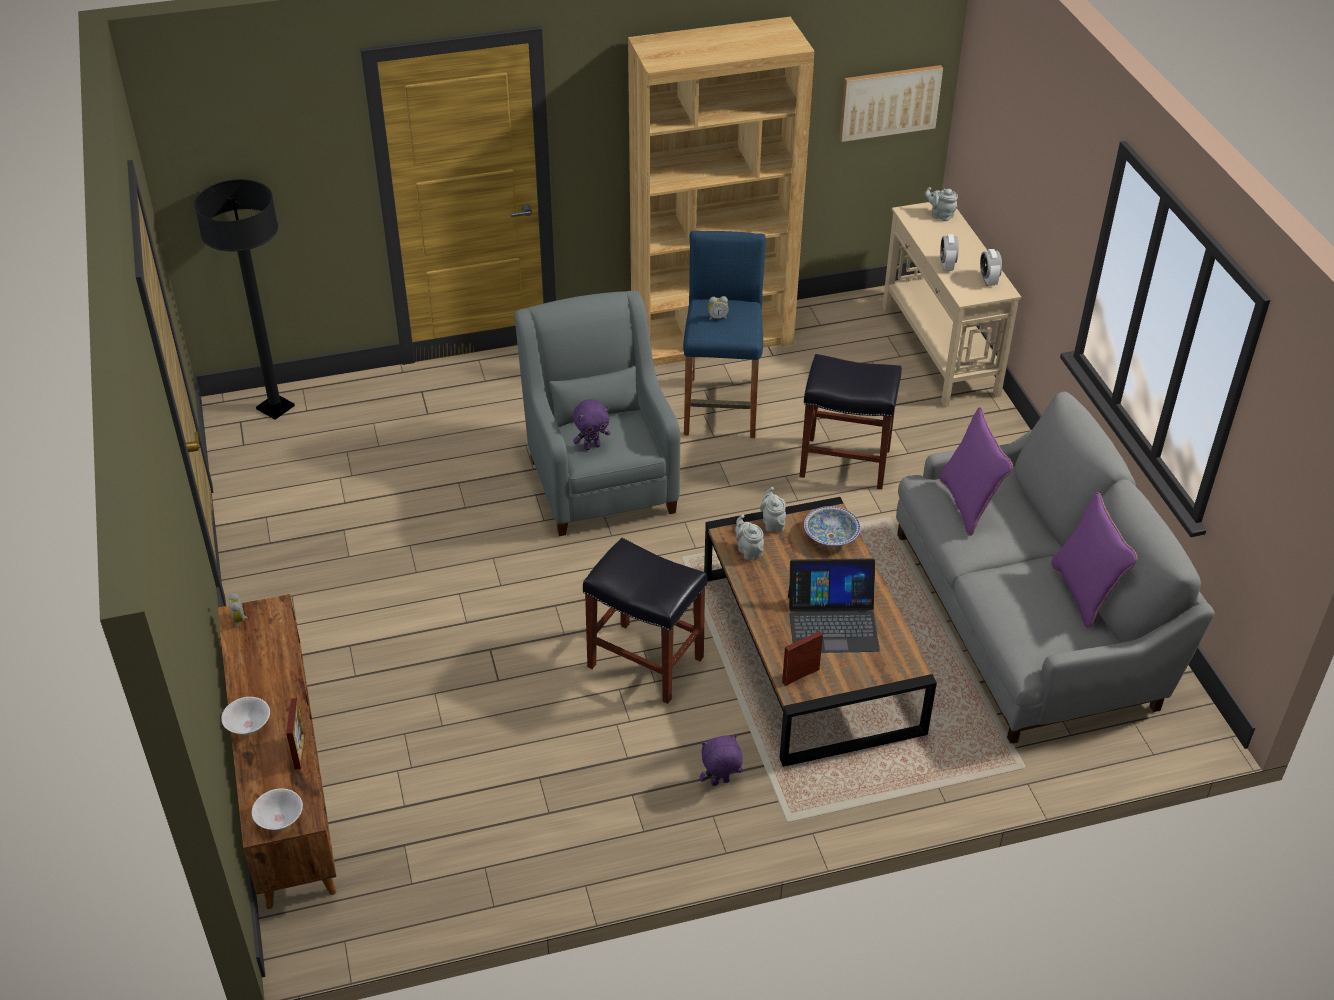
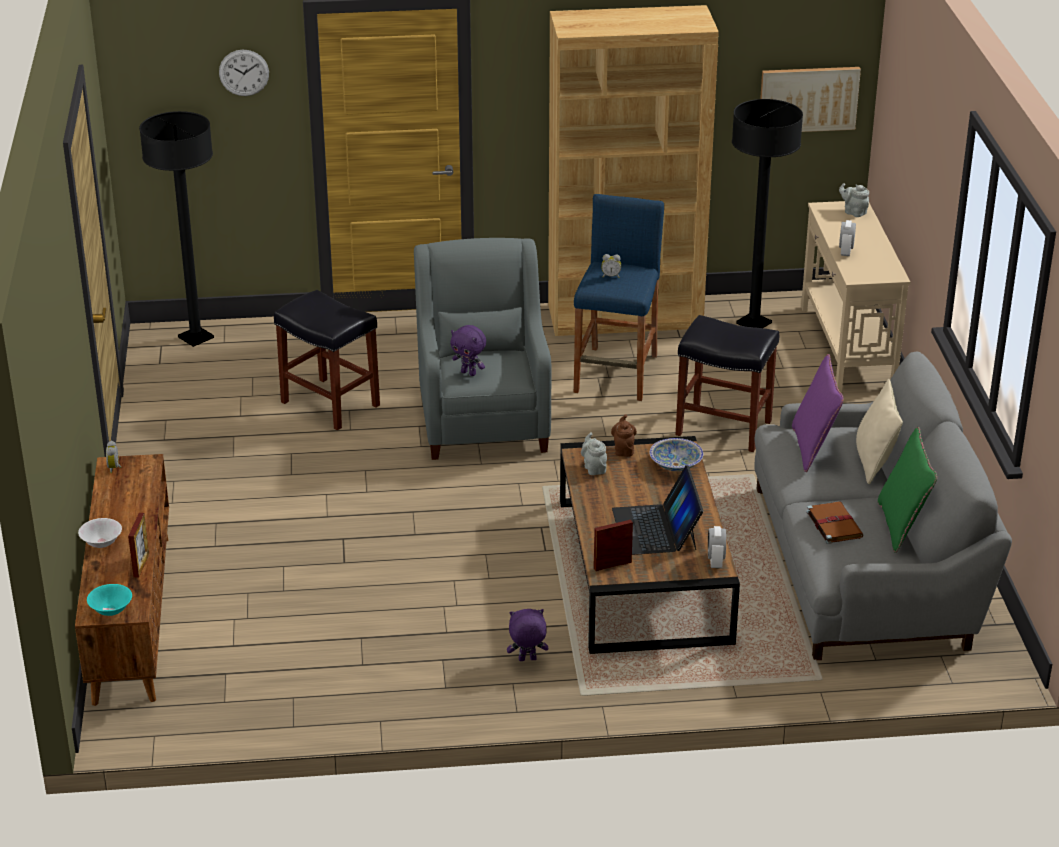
camera: 10 degrees right, 10 degrees down
white bowl [252,788,303,830] -> turquoise bowl [87,584,132,616]
purple plush toy [573,399,610,450] -> purple plush toy turned 45 degrees clockwise [451,325,486,376]
black stool [583,538,708,704] -> black stool moved to [274,290,380,430]
grey teapot [760,487,786,532] -> brown teapot [611,414,637,457]
laptop [788,558,880,653] -> laptop turned 75 degrees clockwise [612,465,703,555]
alarm clock [980,249,1002,286] -> alarm clock moved to [708,526,726,568]
purple pillow [1051,492,1138,629] -> green pillow [878,427,937,553]
none -> wall clock [219,50,269,96]
none -> black floor lamp [732,99,803,328]
none -> brown book [806,501,863,544]
none -> beige pillow [856,379,903,484]

